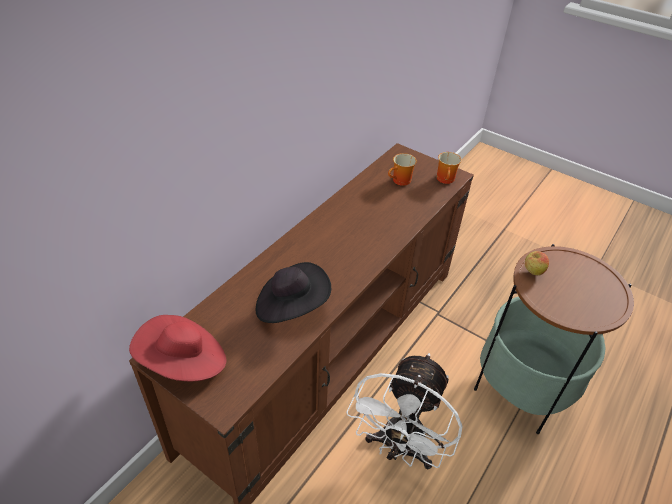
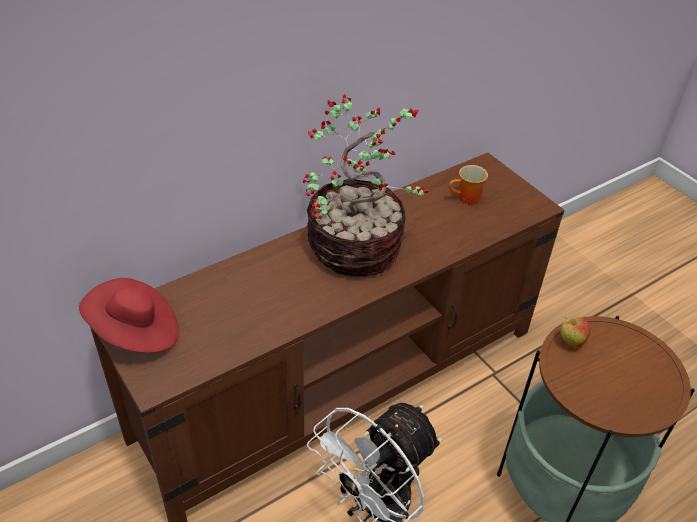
camera: 20 degrees right, 0 degrees up
black hat [256,262,331,323] -> none
mug [437,152,462,184] -> none
none -> potted plant [303,94,430,277]

